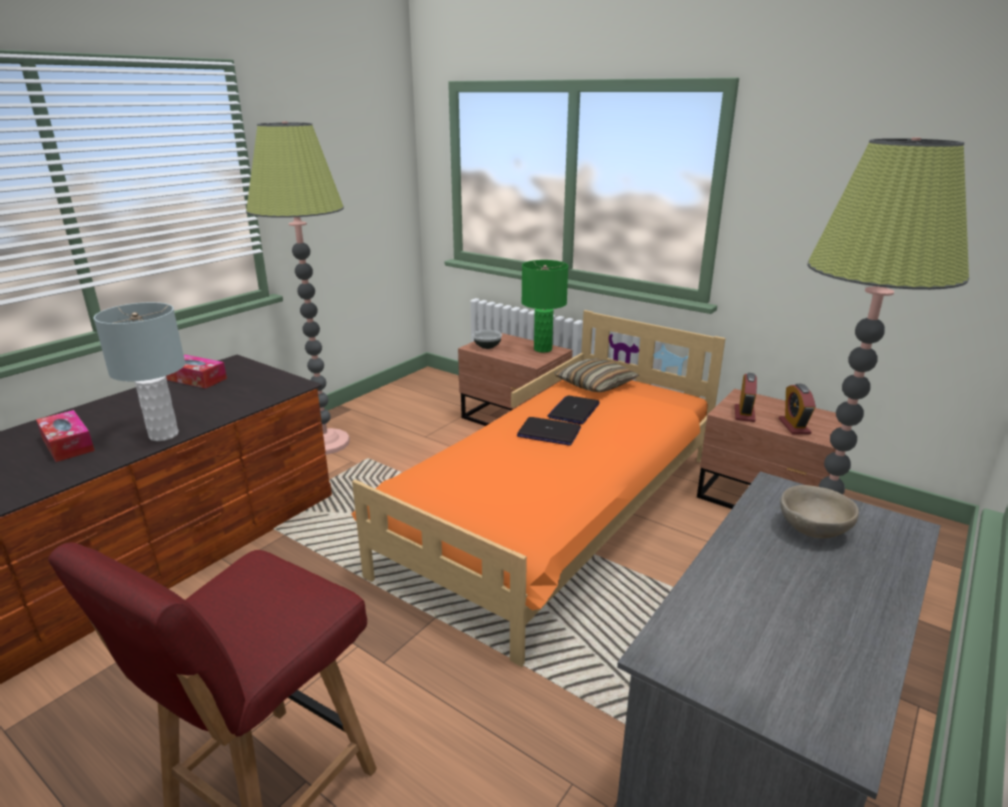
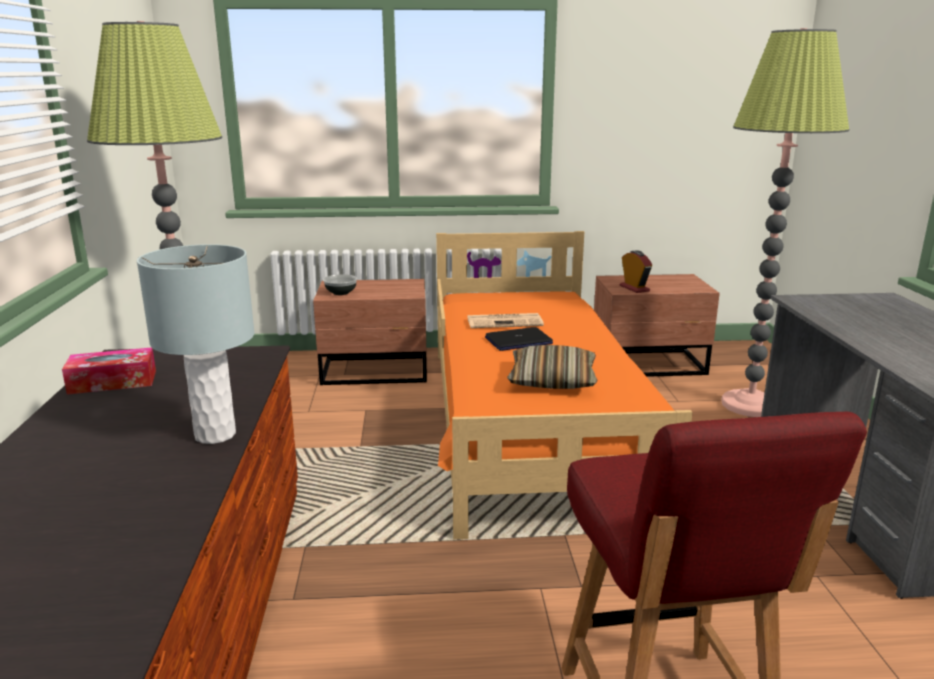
camera: 40 degrees left, 5 degrees down
tissue box [36,410,95,462] -> none
green table lamp [522,260,568,353] -> none
laptop [547,395,600,424] -> newspaper [467,313,544,328]
pillow [555,358,639,392] -> pillow moved to [507,345,597,389]
alarm clock [779,384,816,434] -> none
beige bowl [780,485,859,538] -> none

